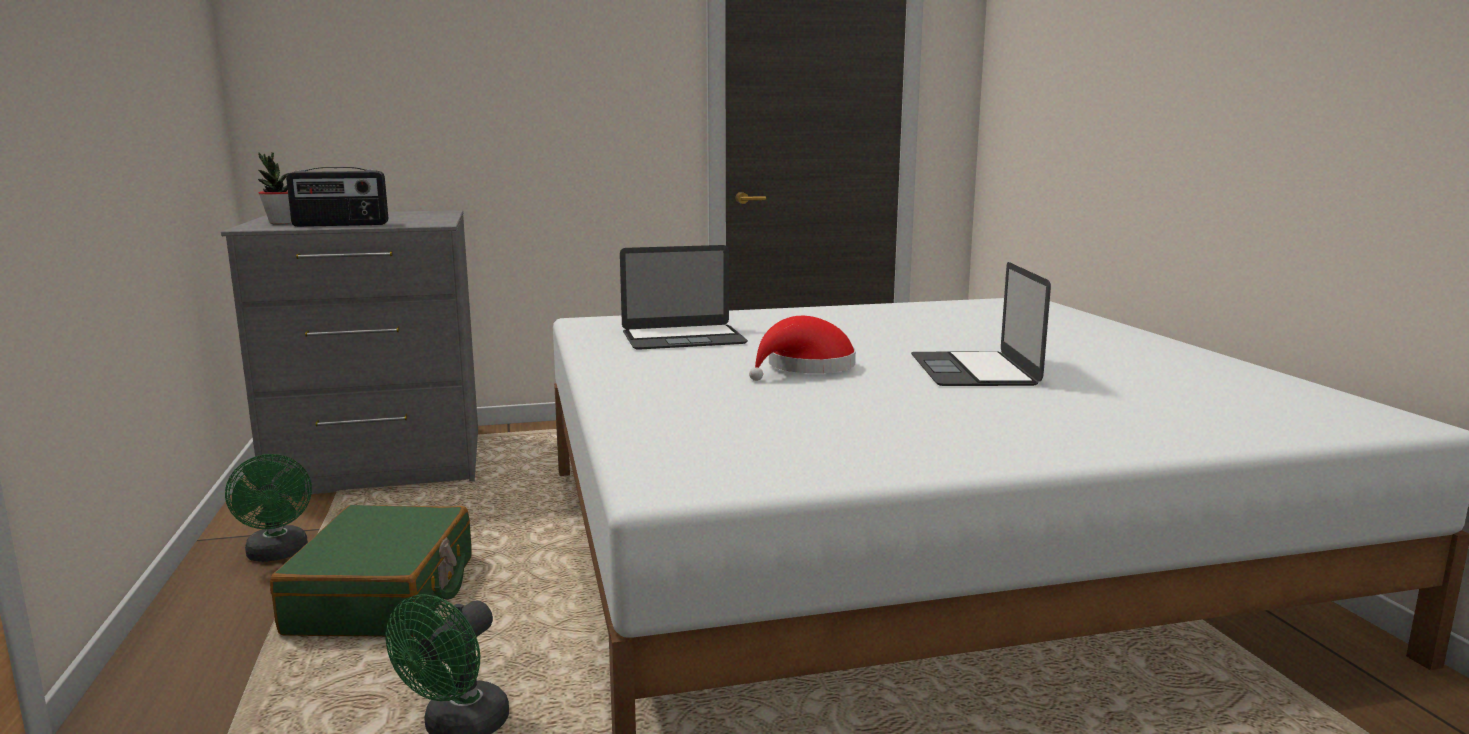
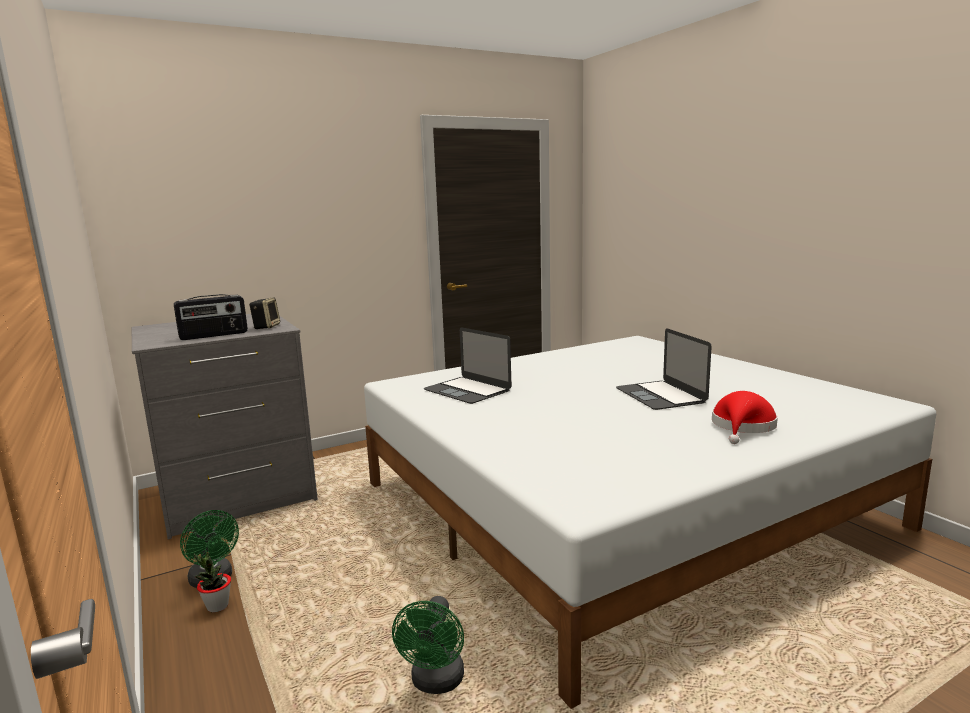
camera: 15 degrees left, 0 degrees up
potted plant [258,152,292,224] -> potted plant moved to [194,552,231,613]
green suitcase [270,505,472,637] -> none
laptop [620,245,748,350] -> laptop turned 75 degrees clockwise [423,328,511,404]
red hat [749,316,856,381] -> red hat moved to [712,391,778,444]
none -> speaker [249,297,280,329]

